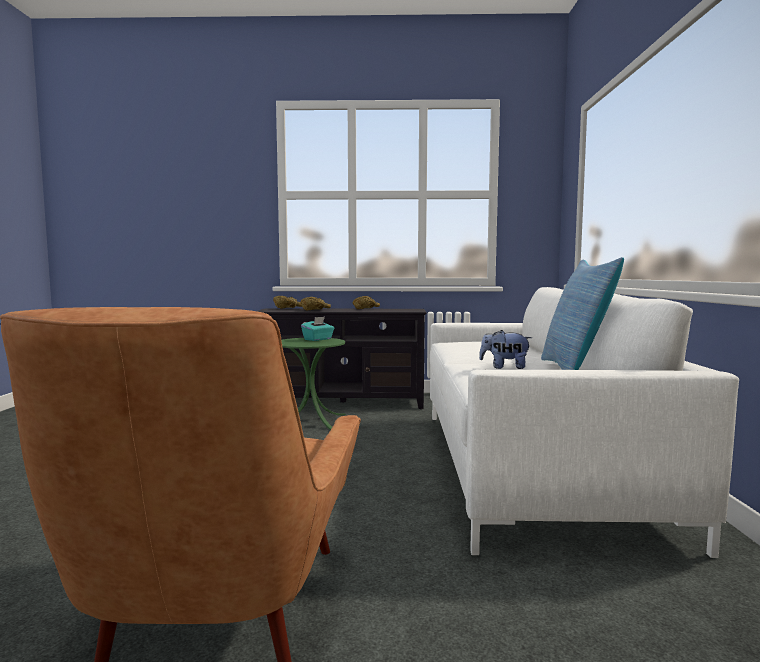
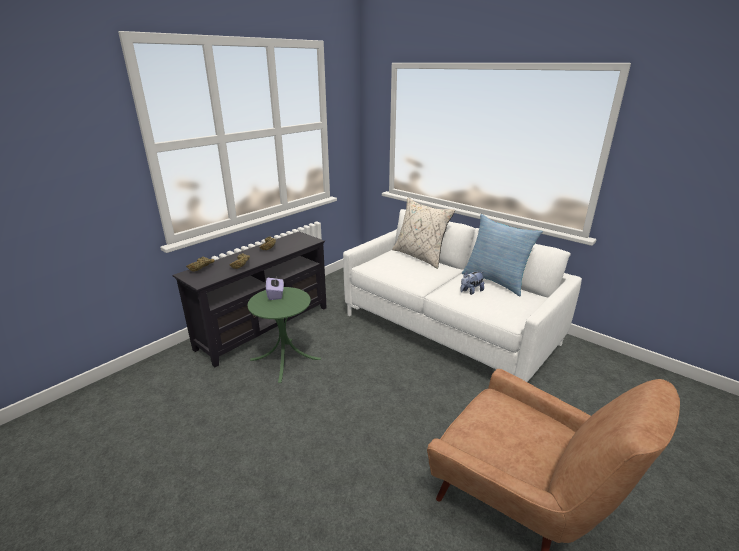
camera: 50 degrees left, 20 degrees up
turquoise tissue box [301,317,334,341] -> purple tissue box [266,277,284,300]
none -> beige pillow [392,197,455,269]

